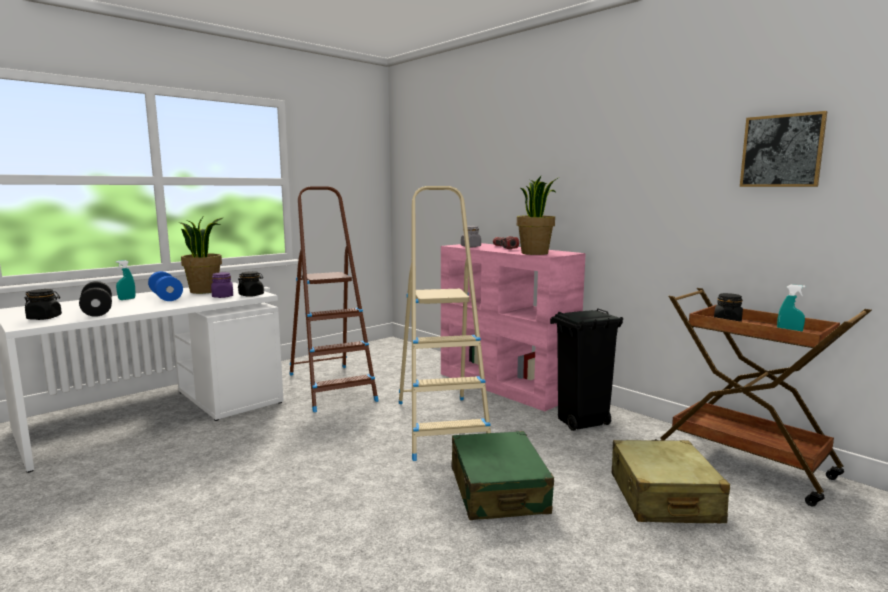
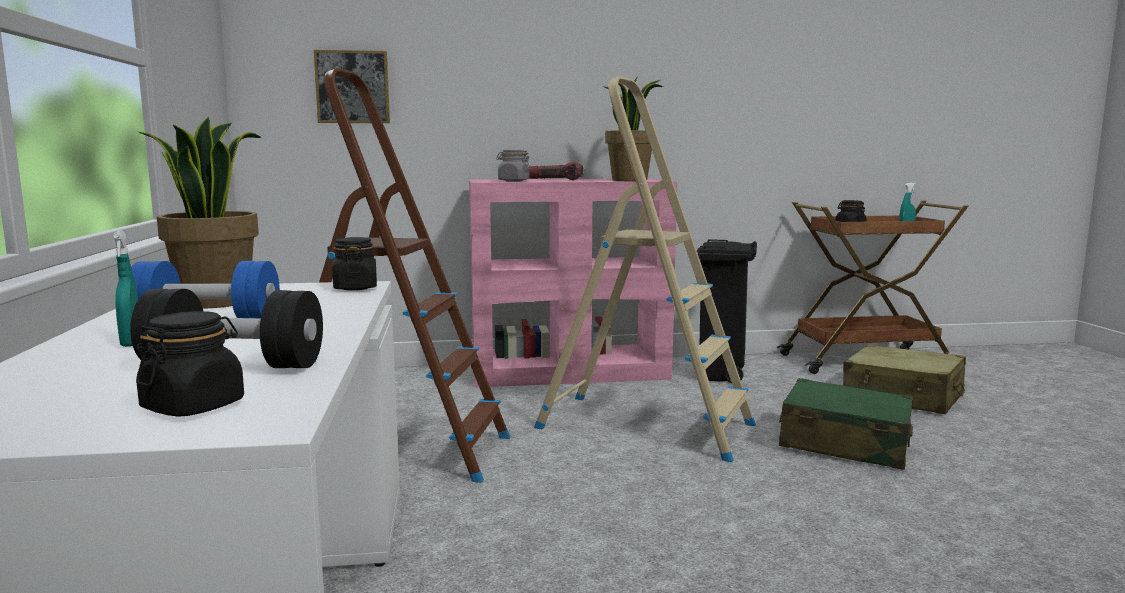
camera: 55 degrees left, 0 degrees up
purple jar [211,272,233,298] -> none
picture [740,111,827,187] -> picture moved to [314,50,390,123]

